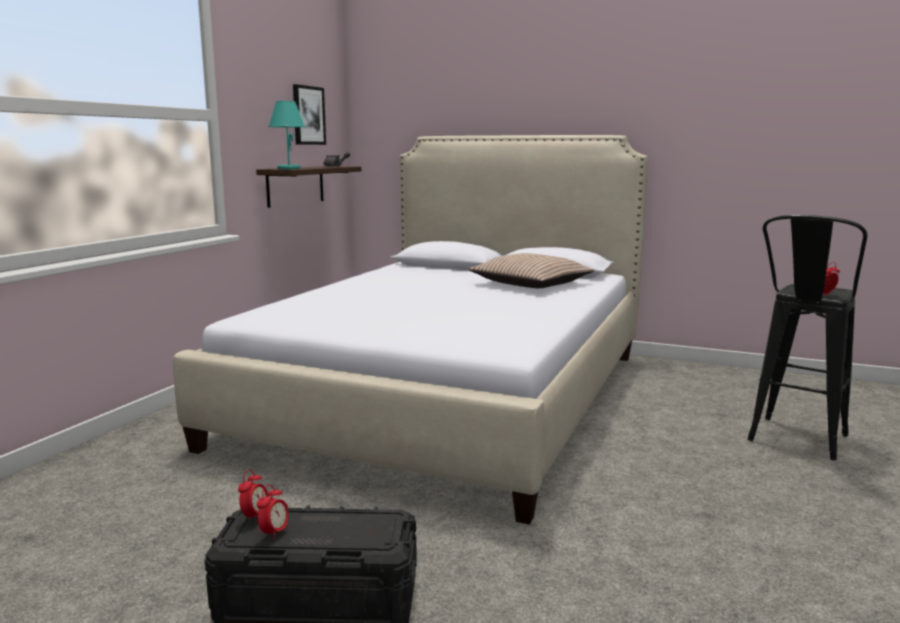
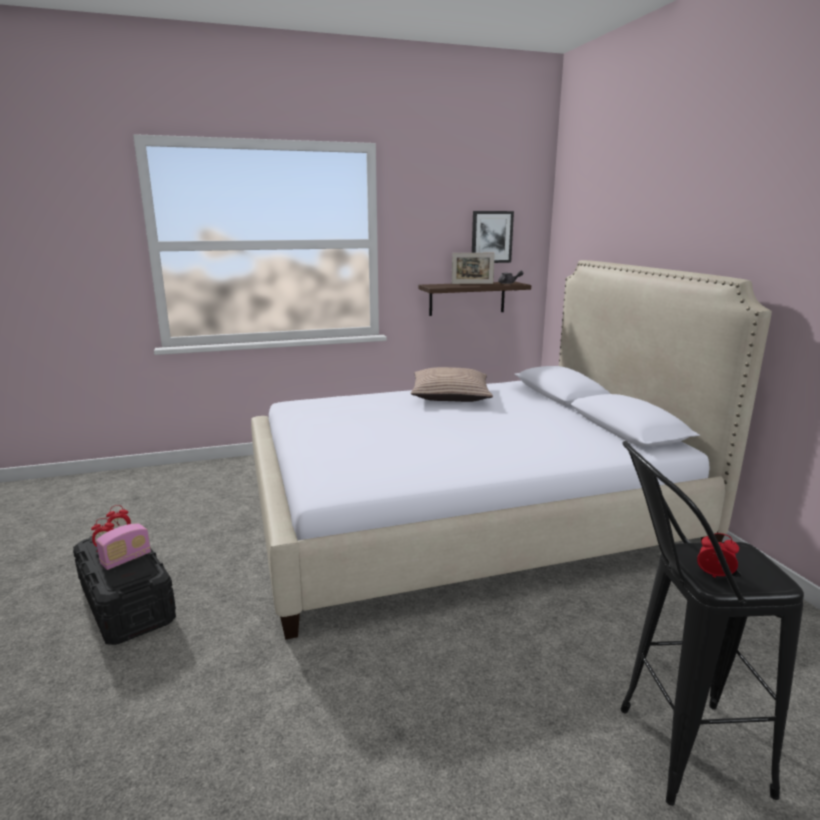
camera: 50 degrees right, 5 degrees up
turquoise table lamp [268,101,305,169] -> none
pillow [469,253,594,288] -> pillow moved to [411,367,493,402]
none -> radio [96,524,151,570]
none -> picture frame [452,253,495,284]

